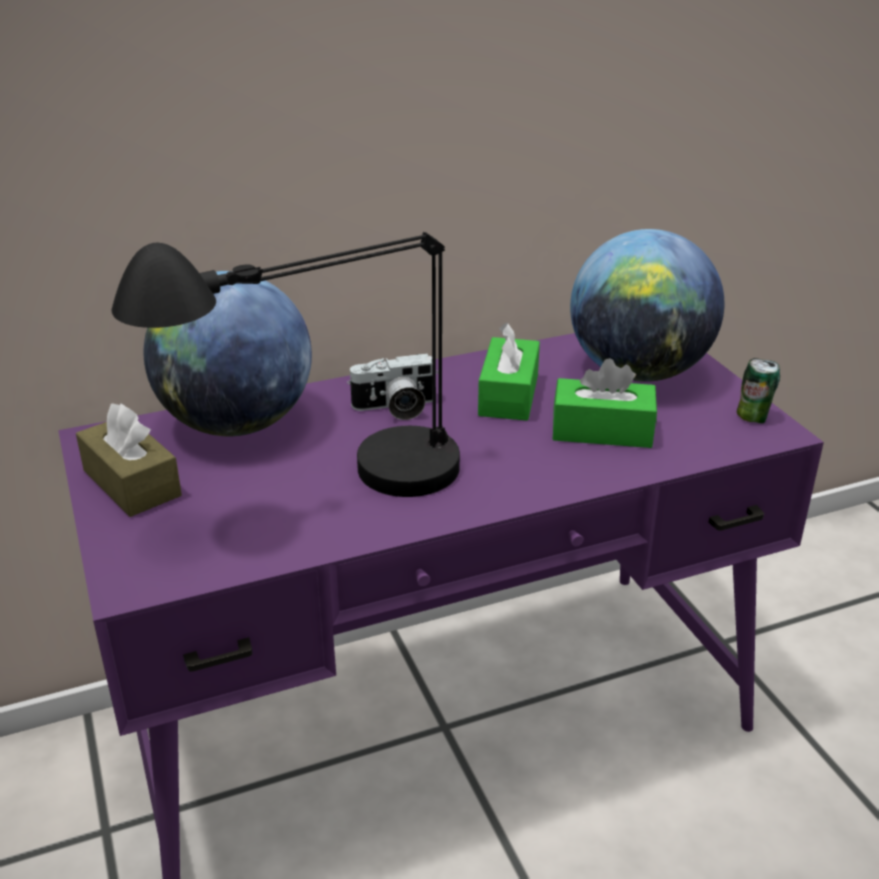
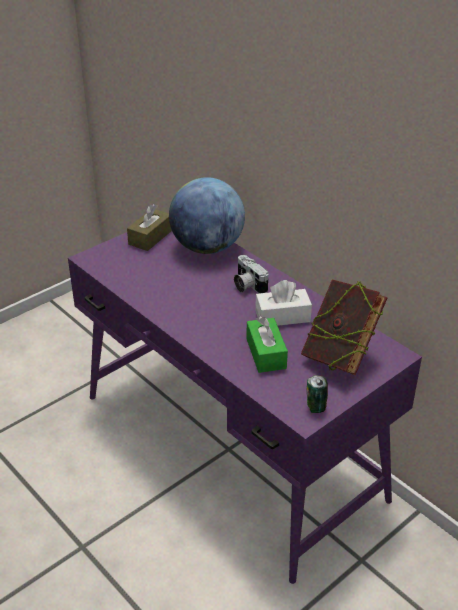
camera: 70 degrees right, 5 degrees up
black table lamp [112,232,460,497] -> none
green tissue box [478,323,540,421] -> white tissue box [256,280,312,326]
globe [570,229,725,382] -> book [301,279,387,375]

